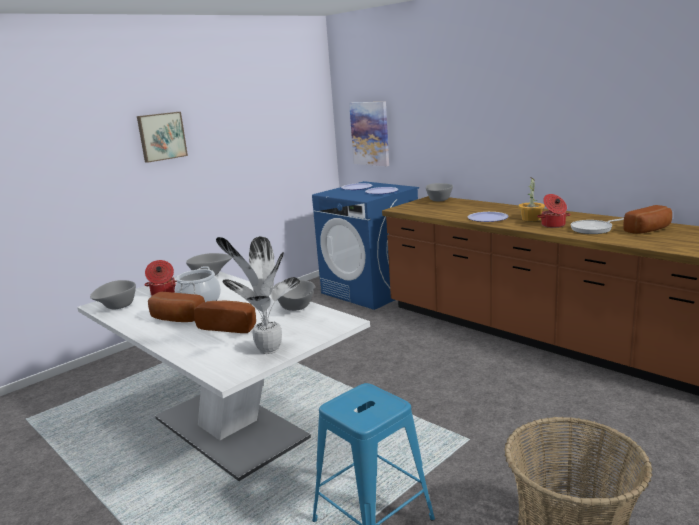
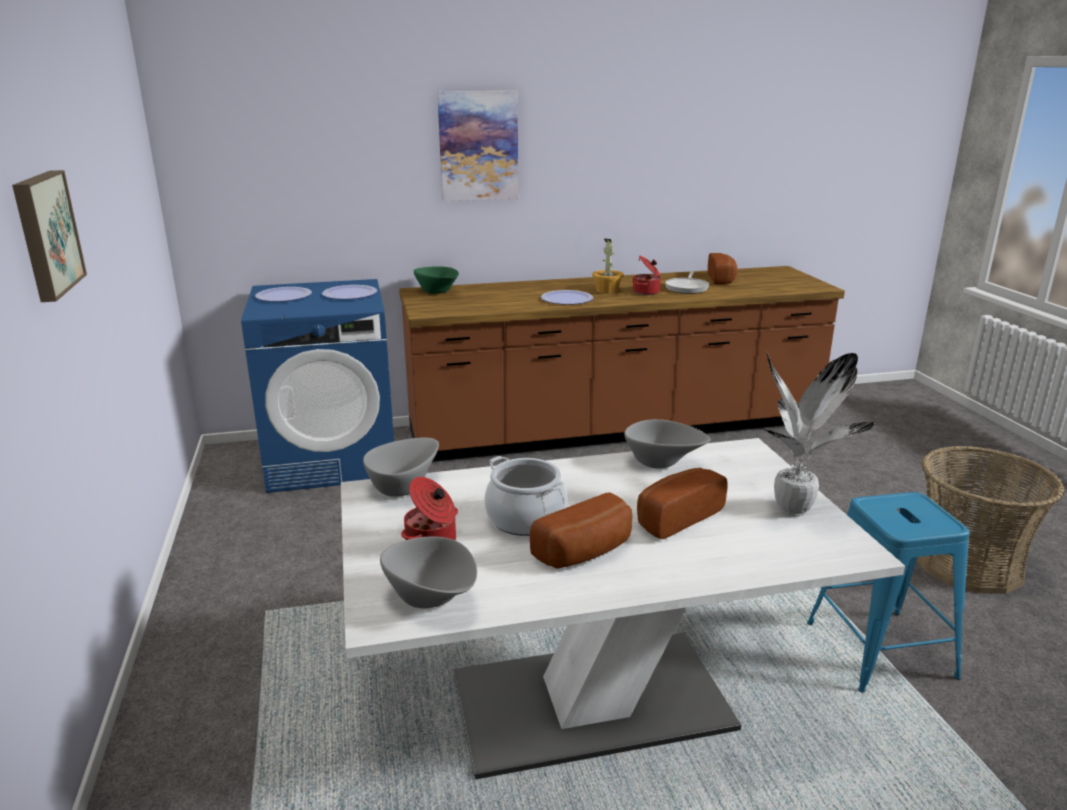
camera: 60 degrees left, 5 degrees up
picture [349,102,389,166] -> picture moved to [437,91,518,201]
grey bowl [426,183,453,201] -> green bowl [414,266,459,294]

